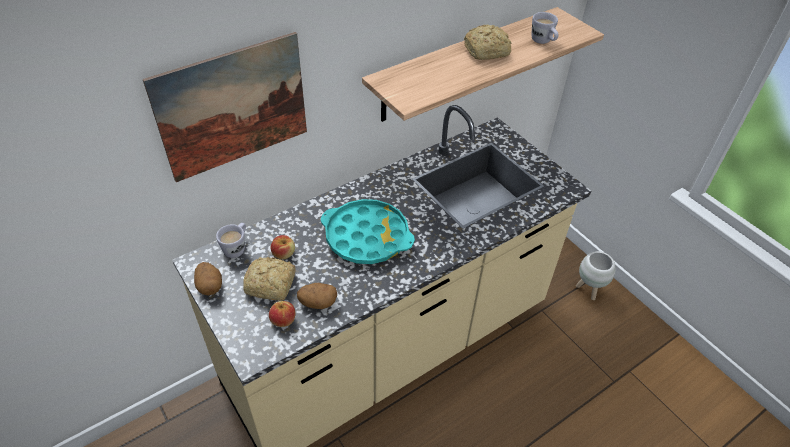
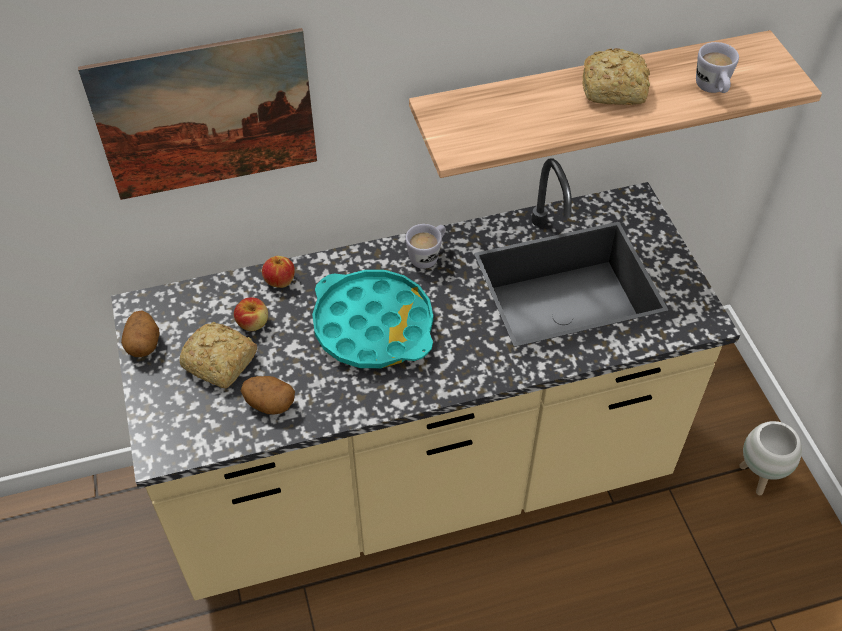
camera: 20 degrees right, 5 degrees up
white mug [216,223,246,258] -> white mug moved to [405,224,446,269]
apple [269,301,295,327] -> apple moved to [262,256,295,288]

